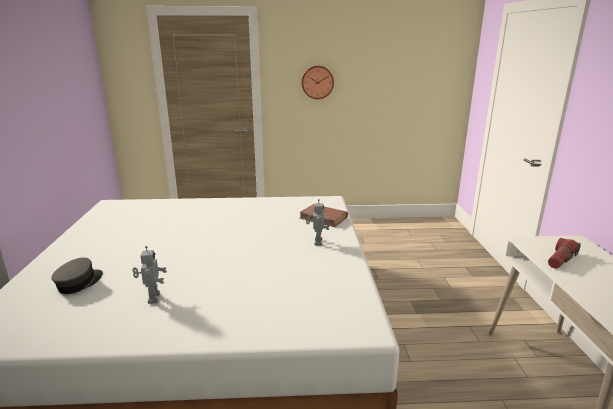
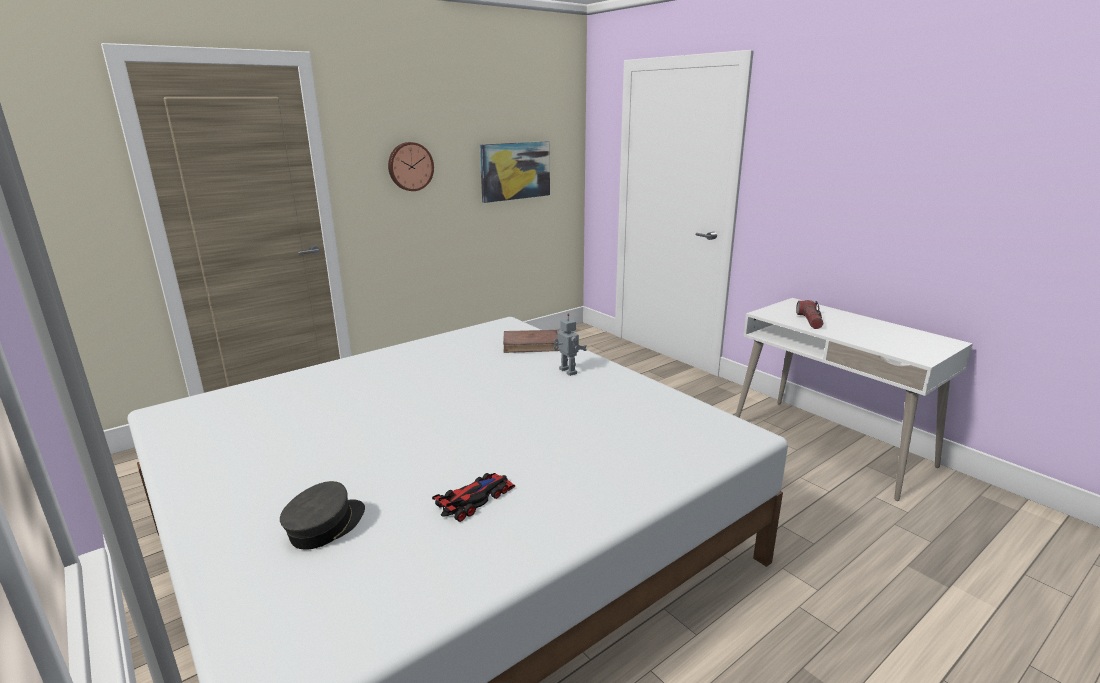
camera: 35 degrees left, 0 degrees up
grey cap [51,257,103,294] -> grey cap turned 45 degrees clockwise [280,481,365,550]
toy robot [132,246,167,304] -> toy car [432,473,515,522]
none -> picture [480,141,550,203]

